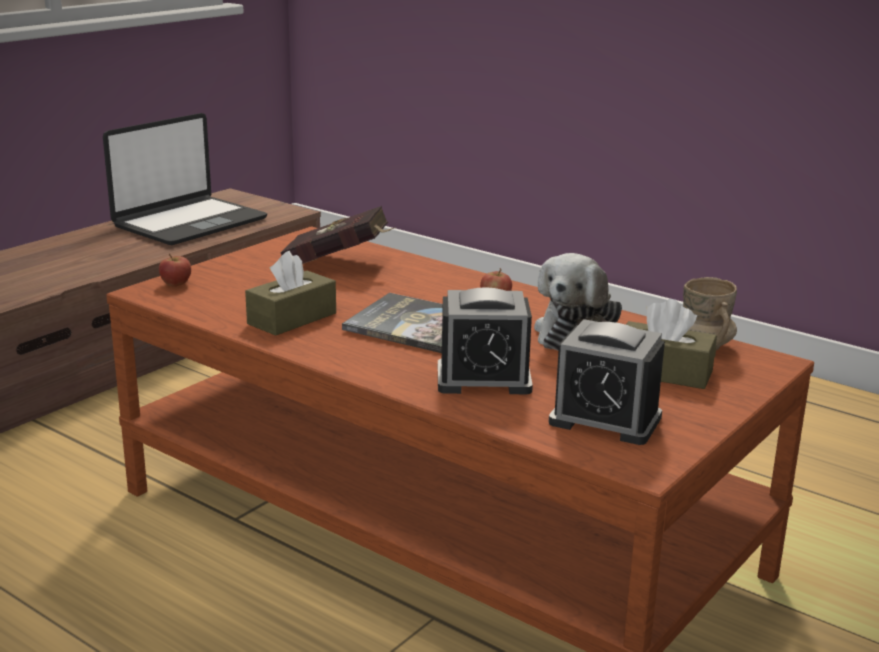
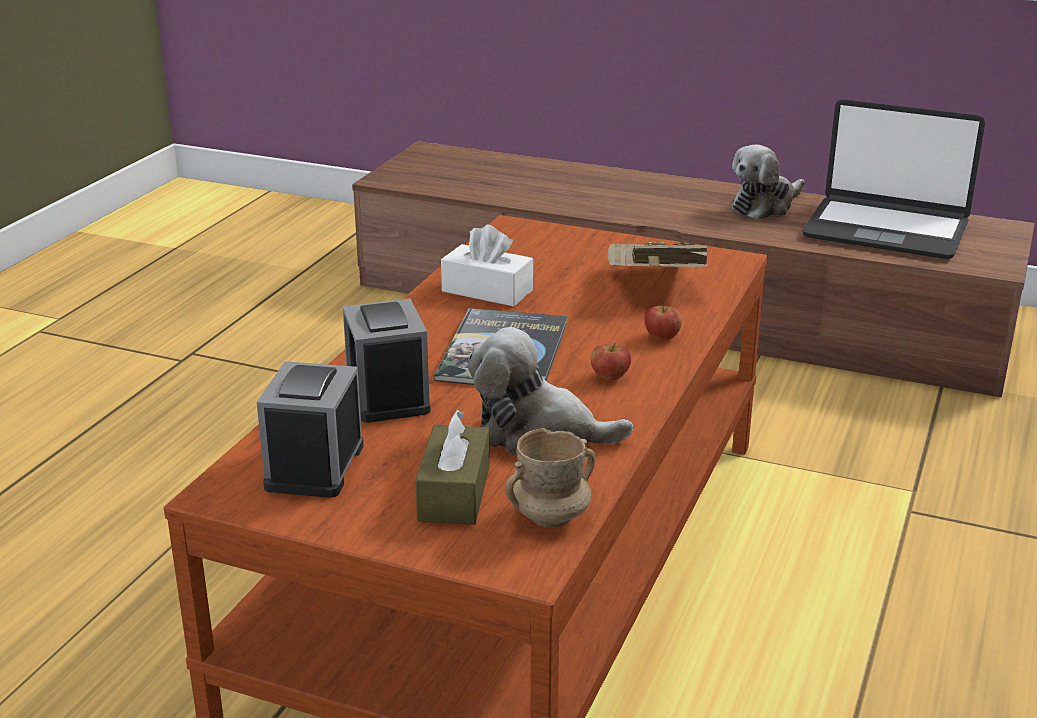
camera: 75 degrees right, 5 degrees up
apple [159,254,191,287] -> apple moved to [644,301,682,340]
brown tissue box [245,251,336,336] -> white tissue box [441,225,533,307]
red book [280,206,396,264] -> beige book [608,242,707,267]
none -> plush toy [732,145,805,220]

